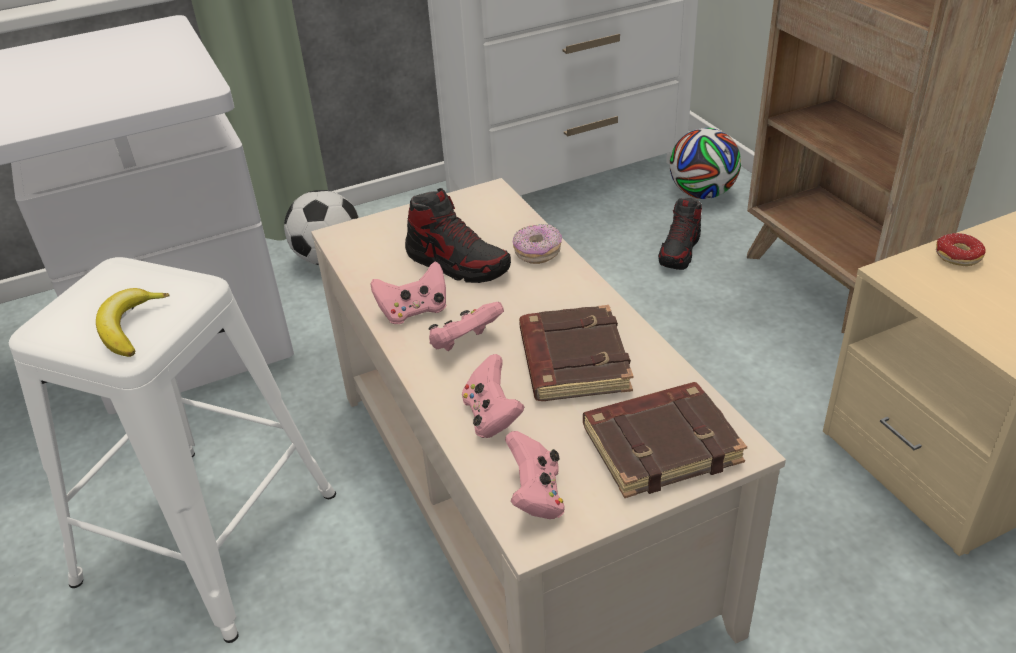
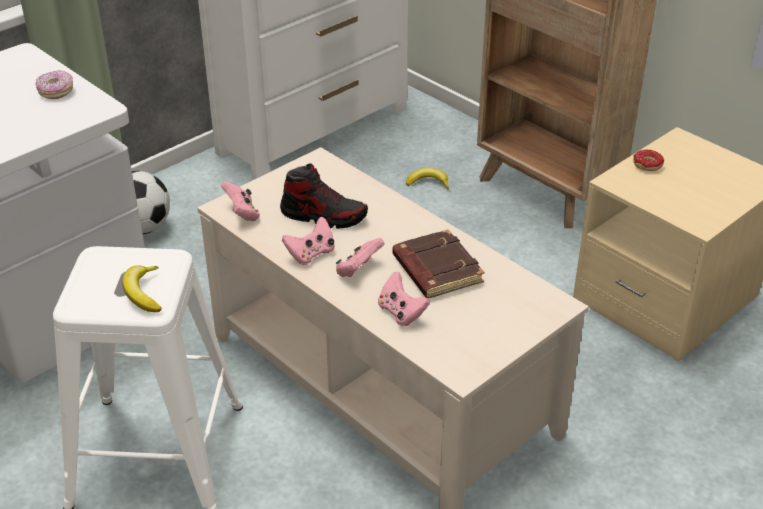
camera: 20 degrees left, 0 degrees up
pink game controller [505,431,565,519] -> pink game controller moved to [221,181,260,221]
donut [513,224,562,264] -> donut moved to [36,70,73,99]
brown book [583,382,747,498] -> none
shoe [658,198,702,270] -> banana [406,168,449,190]
football [670,128,741,199] -> none

